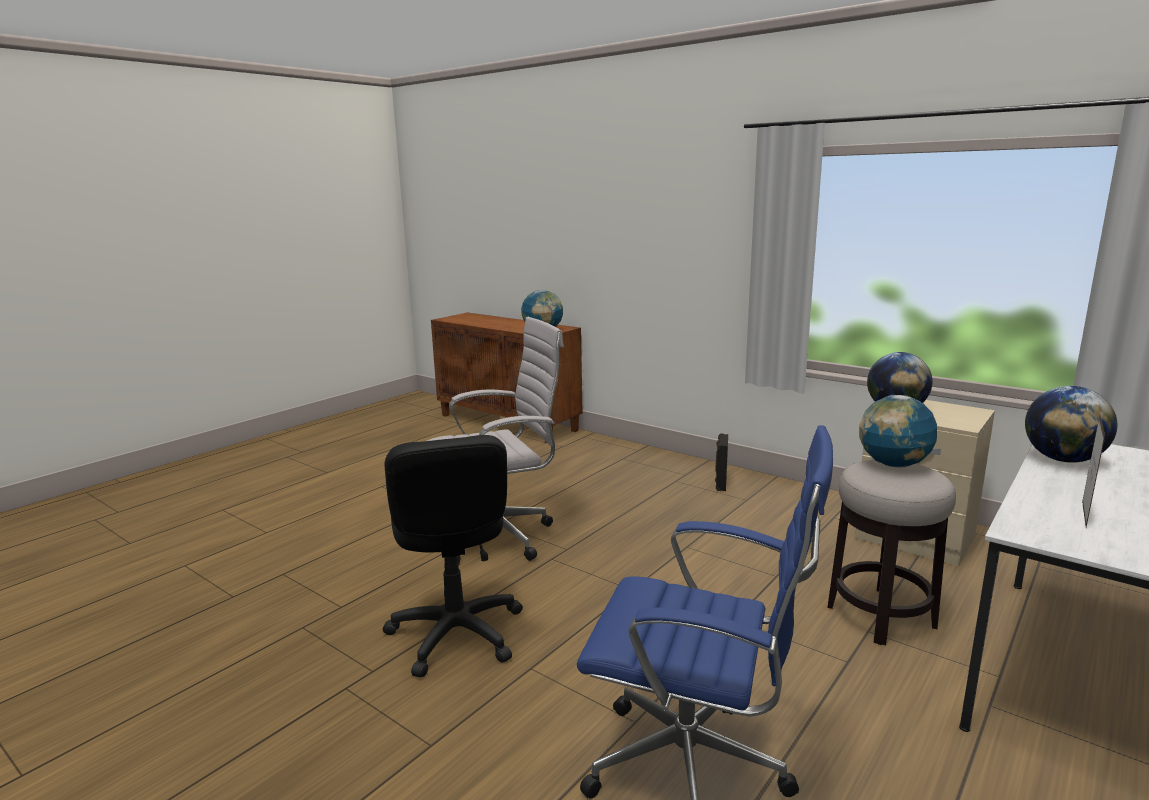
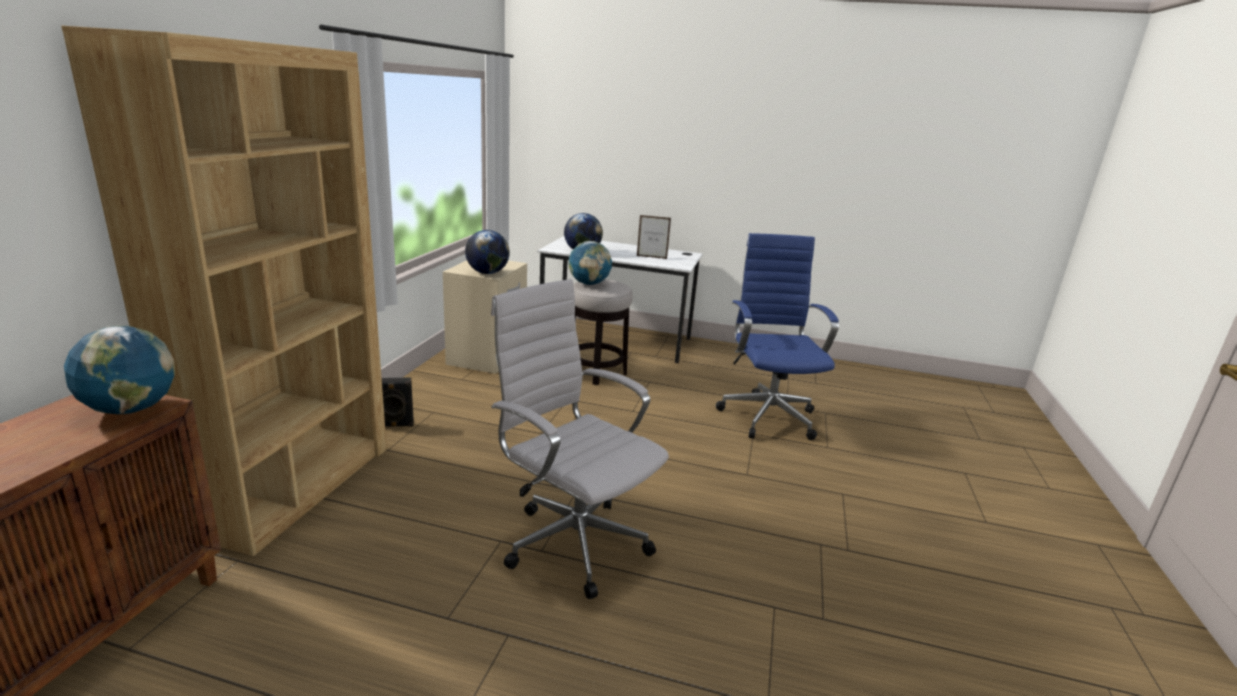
camera: 115 degrees left, 5 degrees up
black office chair [383,435,523,678] -> none
none -> brown bookcase [61,26,387,556]

